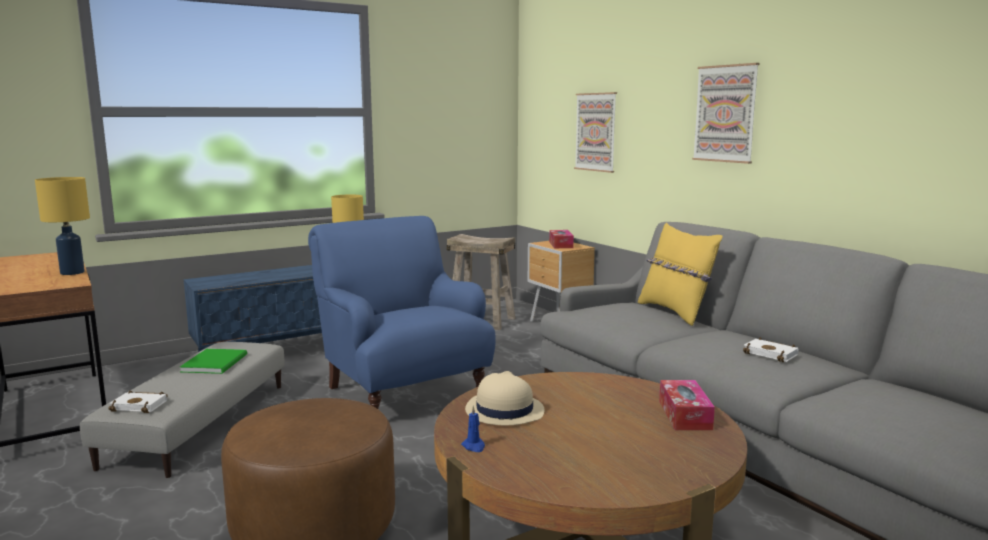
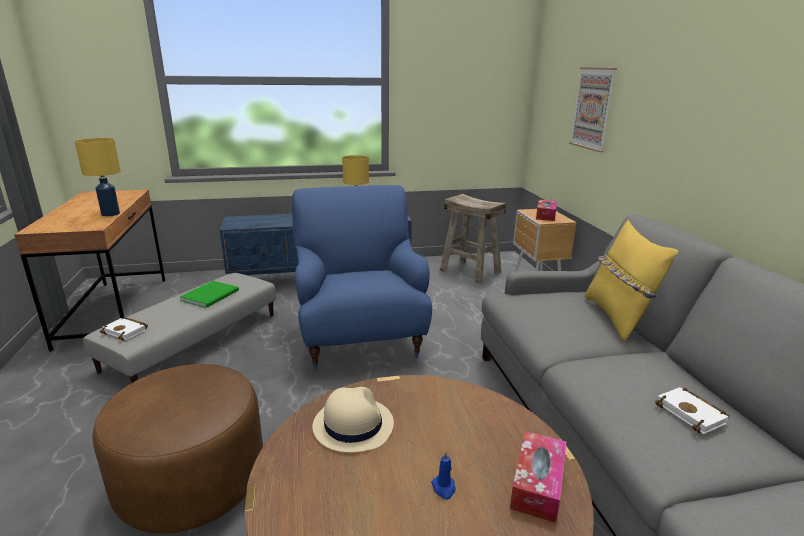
camera: 20 degrees right, 10 degrees up
blue candle [461,406,485,452] -> blue candle moved to [431,451,456,500]
picture [692,63,759,164] -> none

